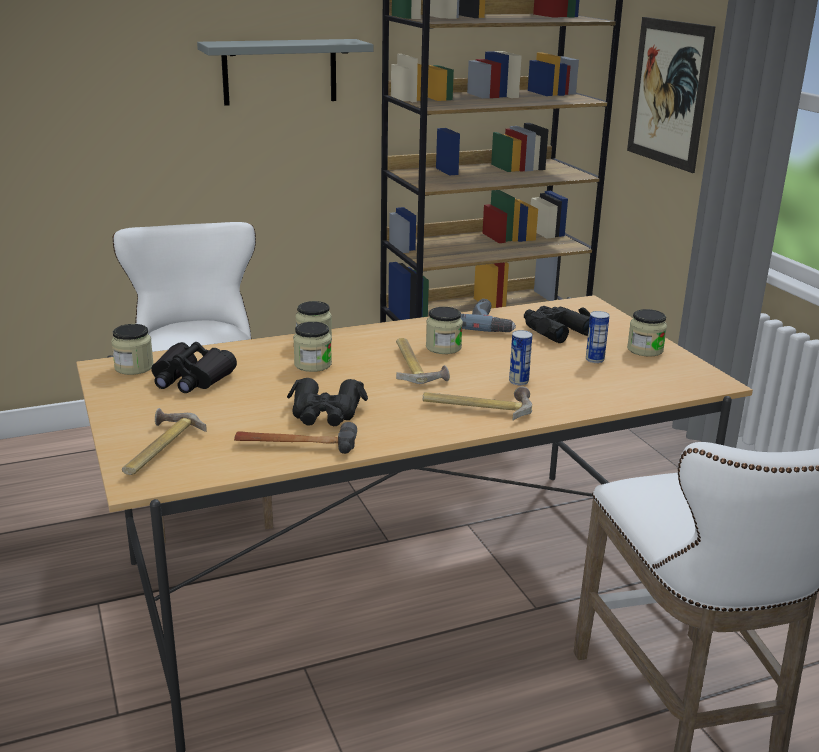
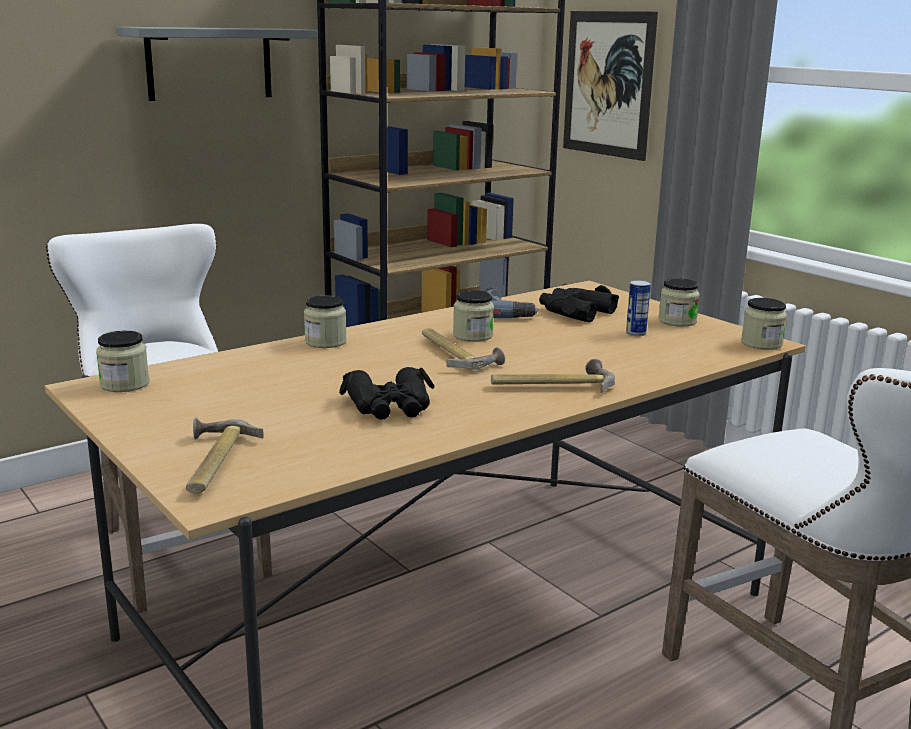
camera: 15 degrees left, 5 degrees down
black binoculars [152,342,237,393] -> none
hammer [234,422,357,454] -> none
jar [293,322,332,372] -> jar moved to [741,298,787,350]
can [509,330,532,385] -> none

